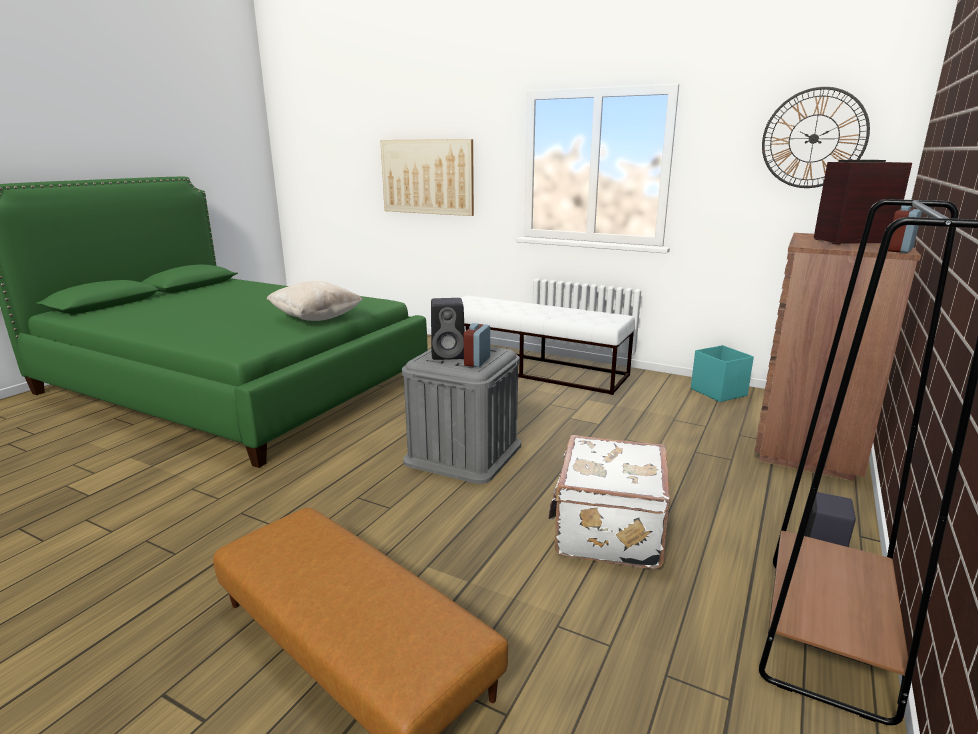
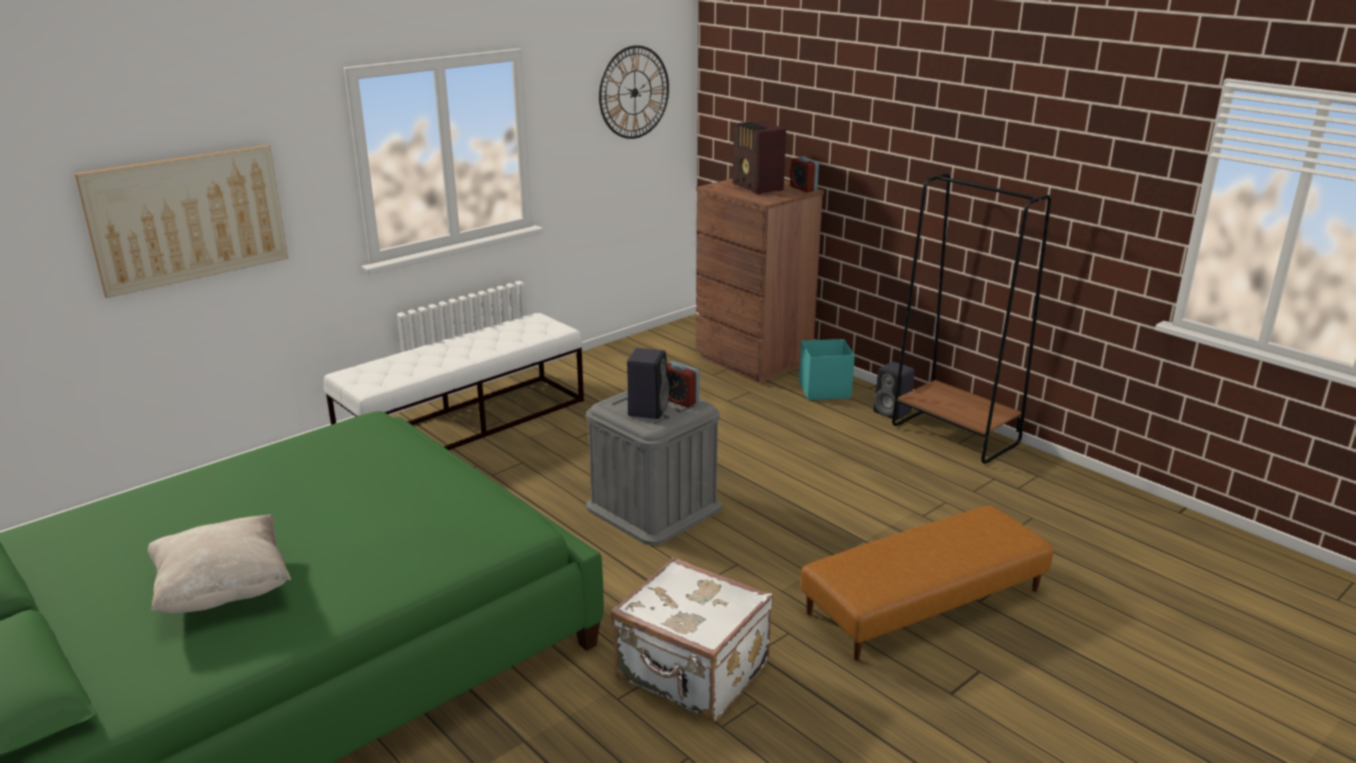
camera: 70 degrees left, 5 degrees up
beige pillow [266,281,363,321] -> beige pillow moved to [148,515,291,614]
white suitcase [548,435,670,569] -> white suitcase moved to [610,557,773,721]
turquoise storage box [691,345,754,402] -> turquoise storage box moved to [799,339,855,400]
radio [814,160,912,245] -> radio turned 45 degrees counterclockwise [733,120,786,194]

